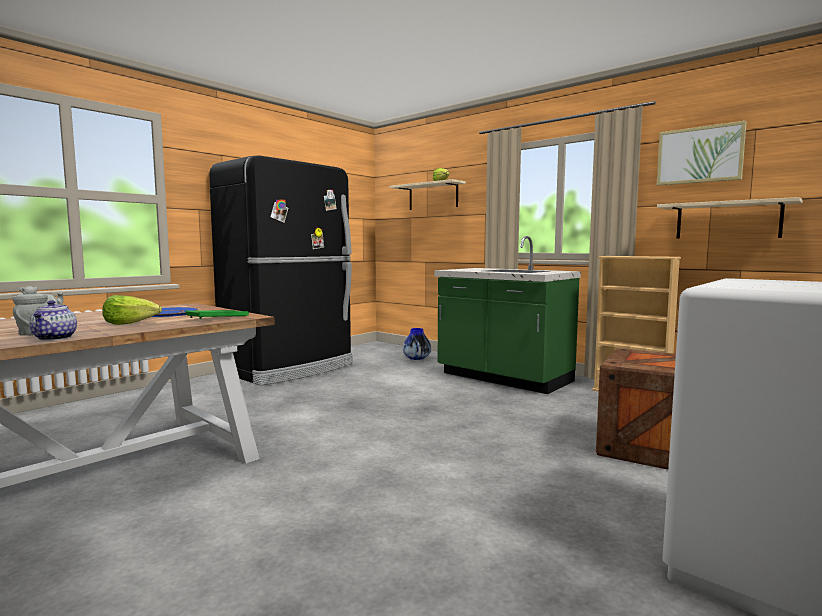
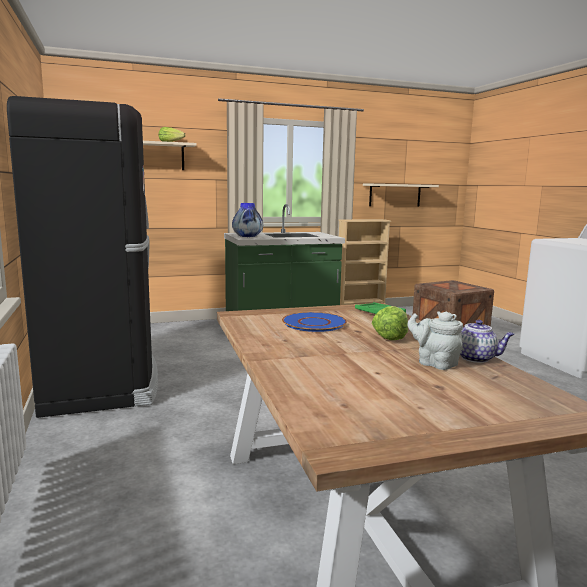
camera: 60 degrees left, 5 degrees up
vase [403,328,431,360] -> vase moved to [232,203,263,237]
picture [657,121,747,186] -> none

